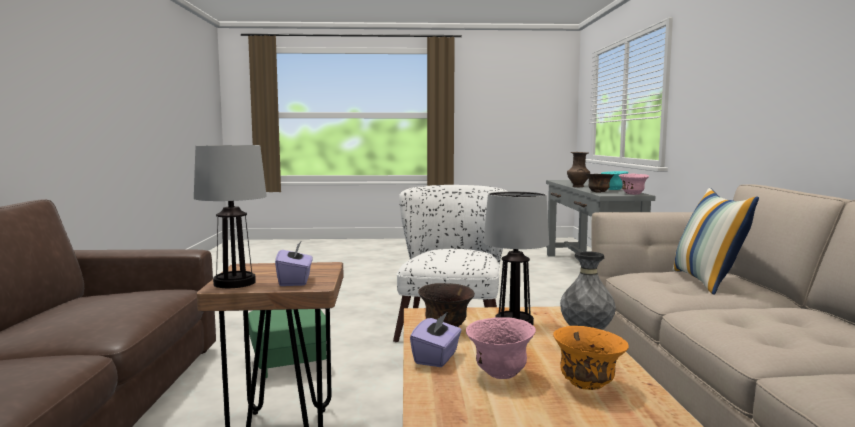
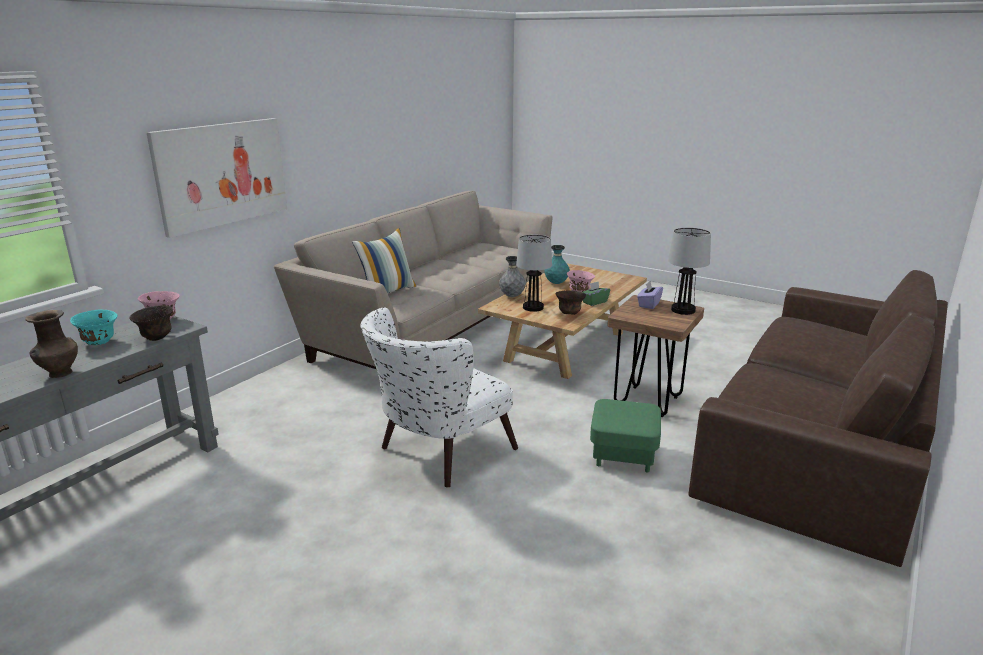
camera: 145 degrees left, 15 degrees up
purple tissue box [410,312,462,367] -> green tissue box [583,281,610,306]
orange bowl [553,326,629,390] -> turquoise vase [544,245,570,284]
none -> picture [146,118,287,238]

